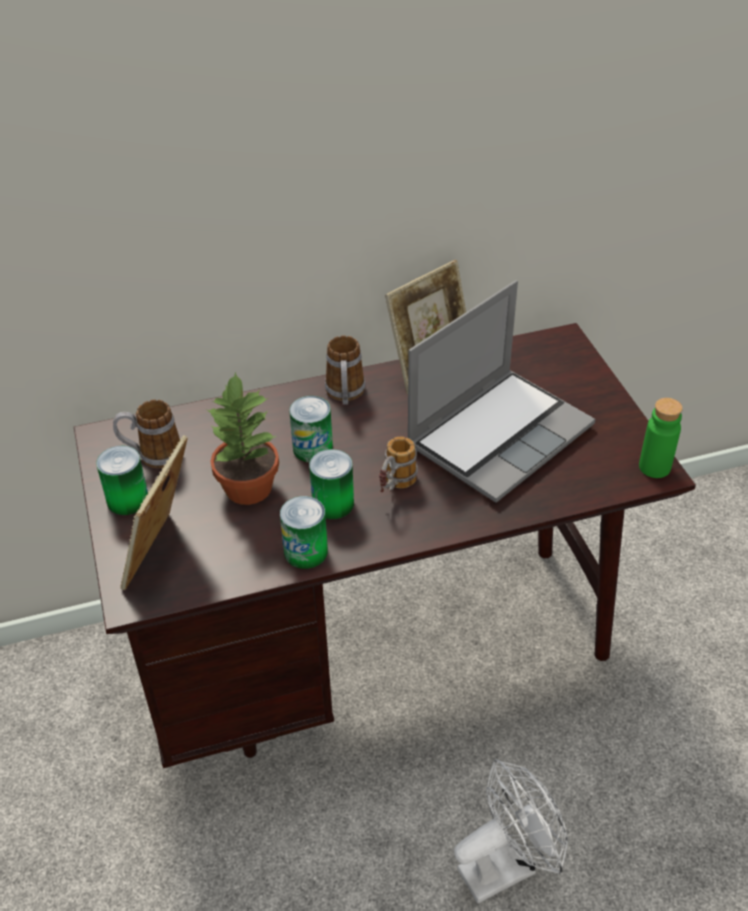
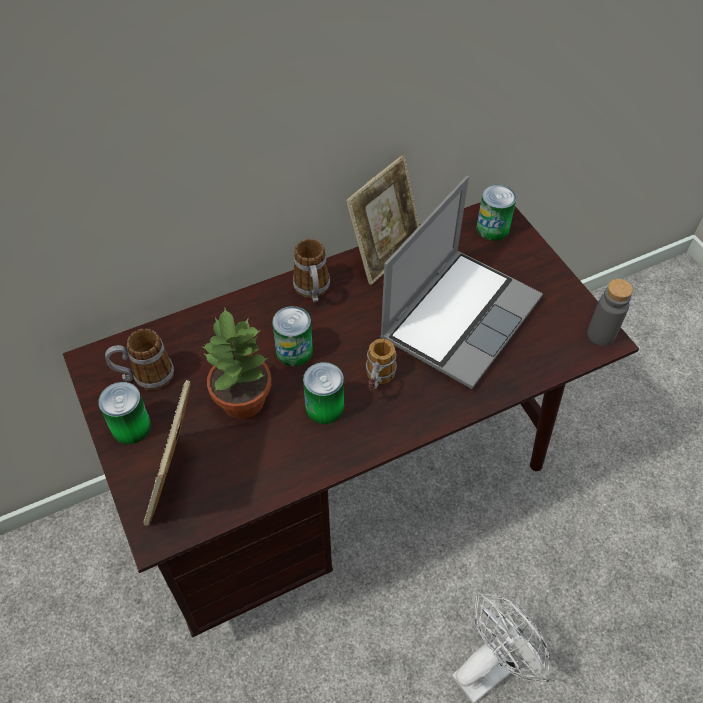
camera: 10 degrees left, 10 degrees up
can [280,496,328,569] -> can moved to [477,185,516,241]
green bottle [639,398,683,478] -> grey bottle [587,279,633,346]

